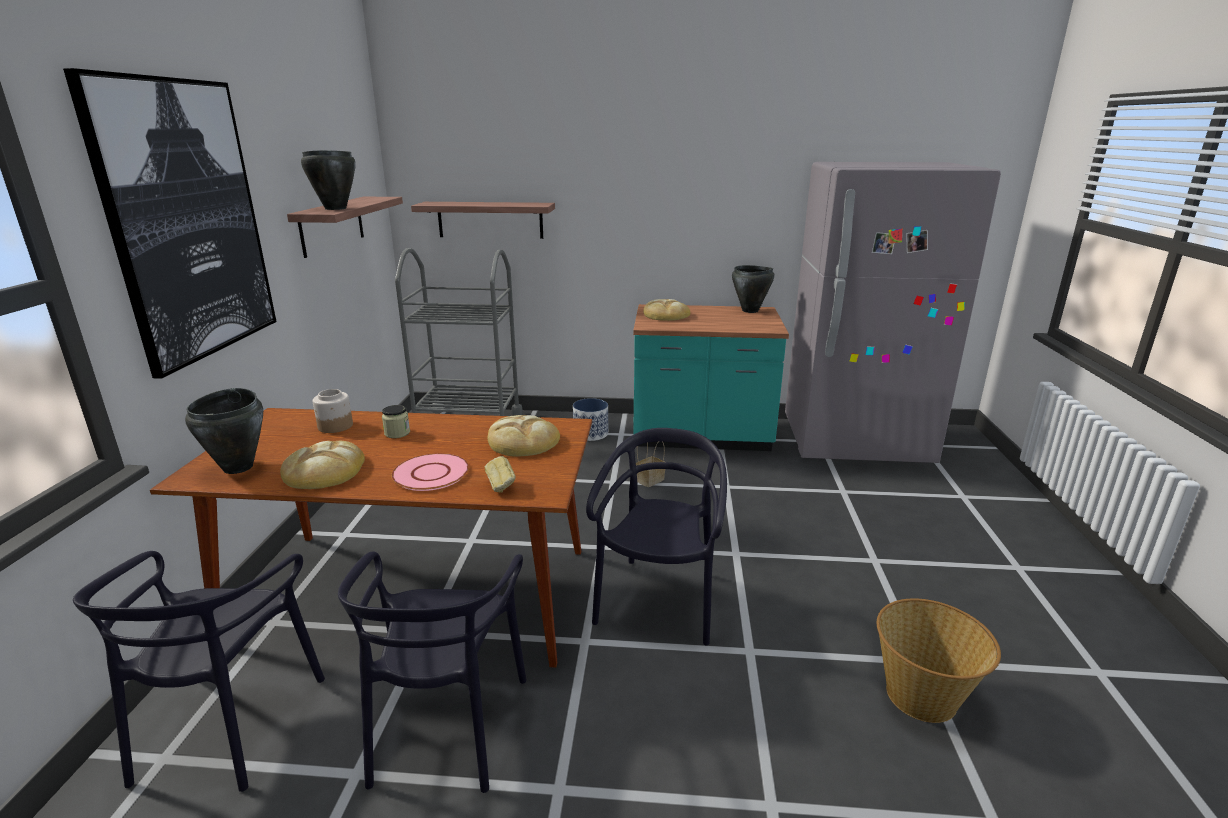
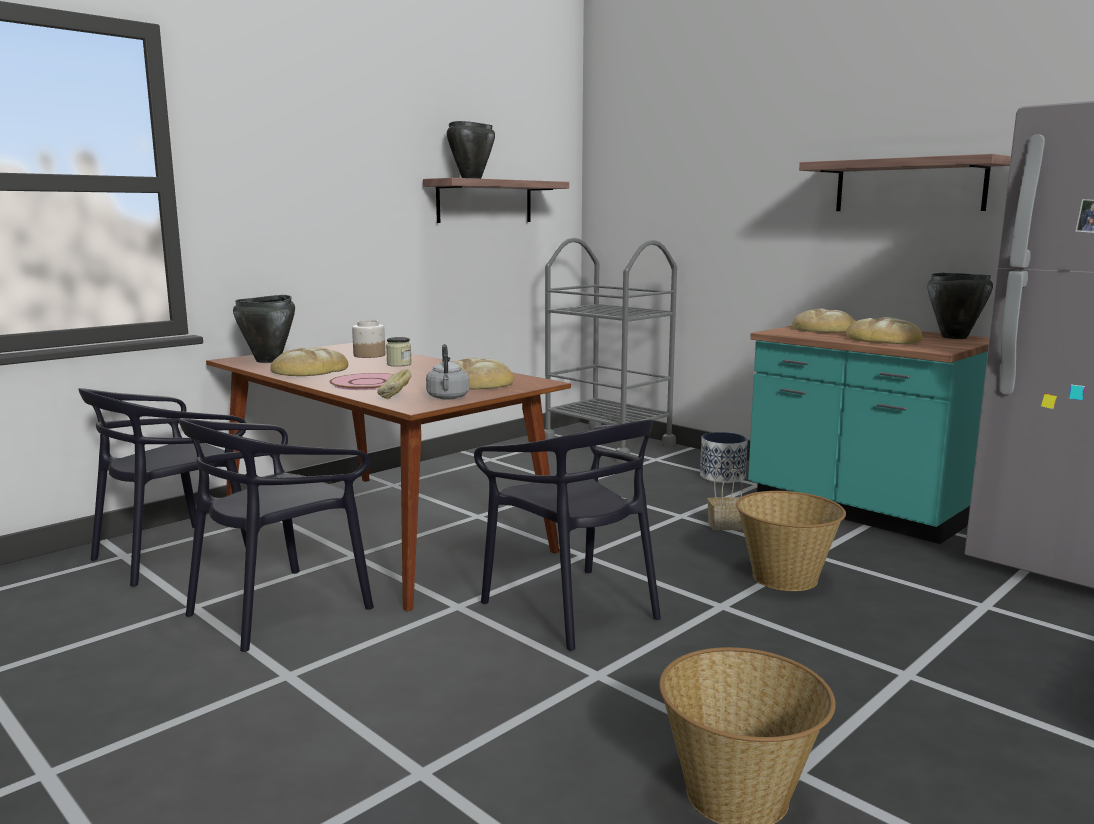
camera: 40 degrees right, 10 degrees down
picture [63,68,277,379] -> none
shelf [411,202,555,239] -> shelf moved to [799,154,1011,211]
black chair [586,428,727,646] -> black chair turned 90 degrees clockwise [474,420,661,651]
none -> grey kettle [426,344,469,400]
none -> basket [736,491,846,591]
none -> bread [846,317,923,344]

